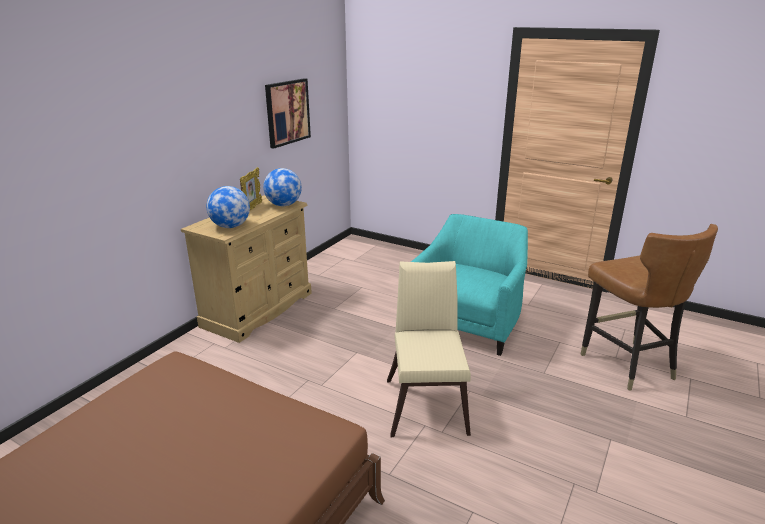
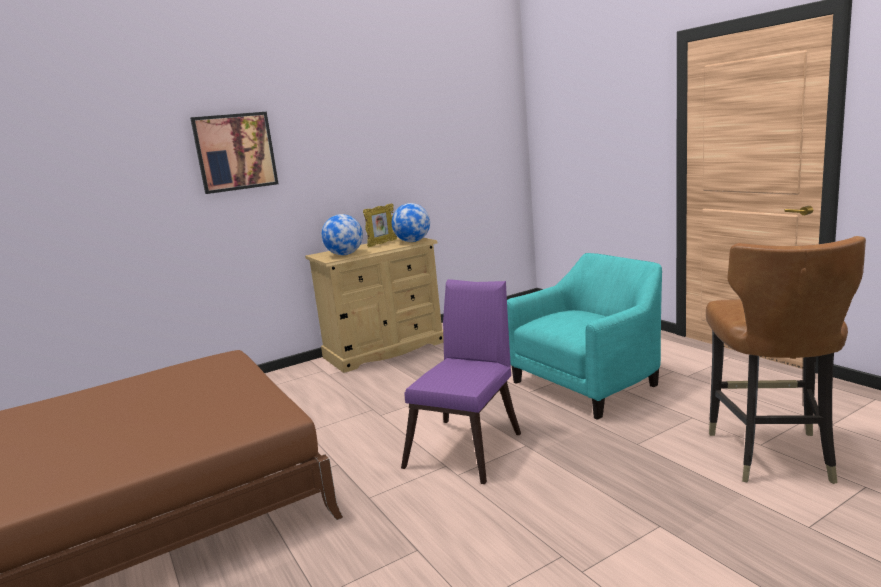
camera: 30 degrees right, 10 degrees down
picture [265,78,311,148] -> picture moved to [190,112,279,194]
beige chair [387,261,471,437] -> purple chair [401,279,521,484]

